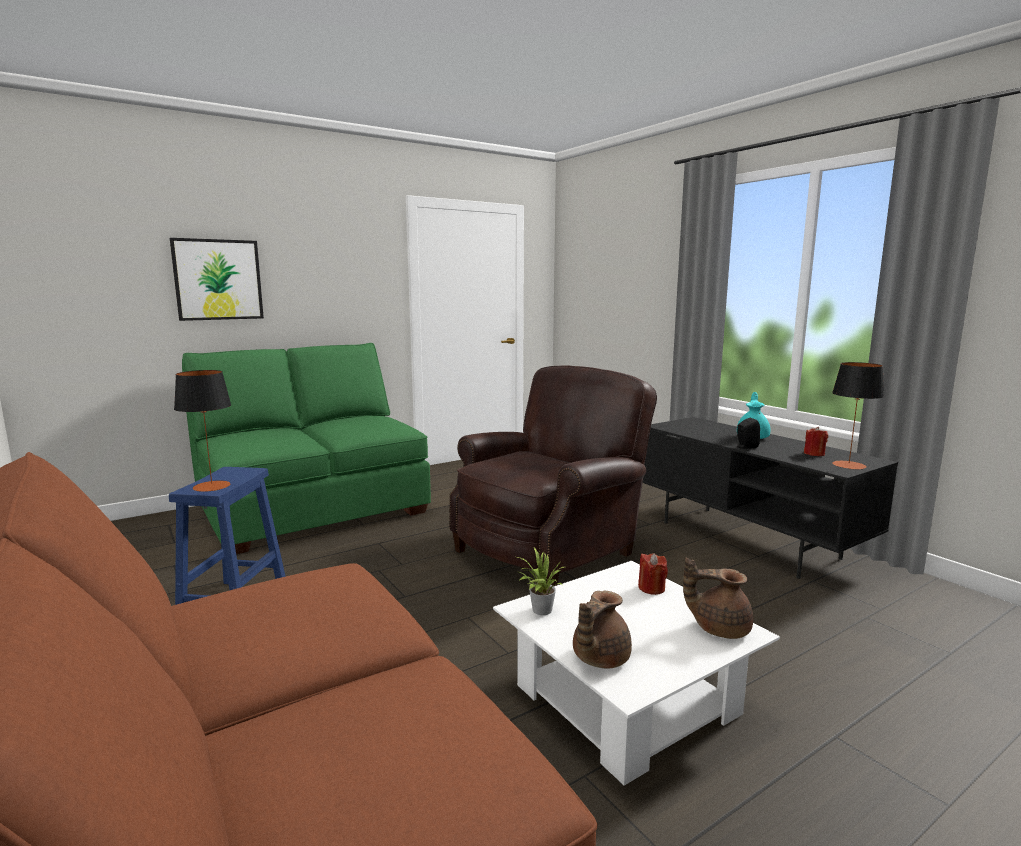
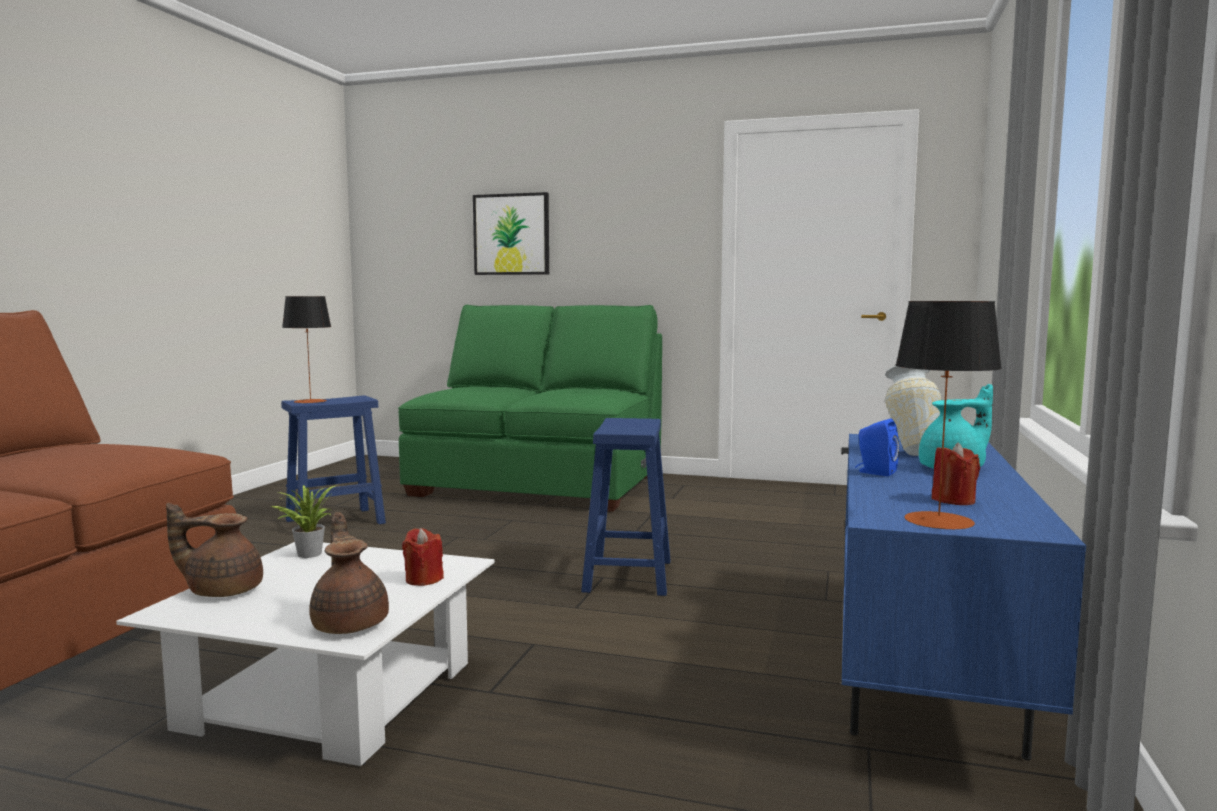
camera: 50 degrees right, 5 degrees down
brown armchair [449,366,657,586] -> blue stool [581,418,671,596]
black tv stand [643,417,898,579] -> blue tv stand [841,434,1086,760]
black speaker [737,418,760,449] -> blue speaker [855,418,899,476]
none -> vase [885,366,941,456]

